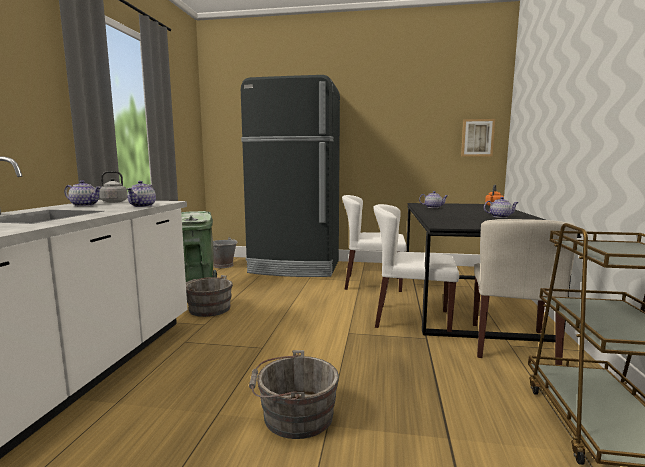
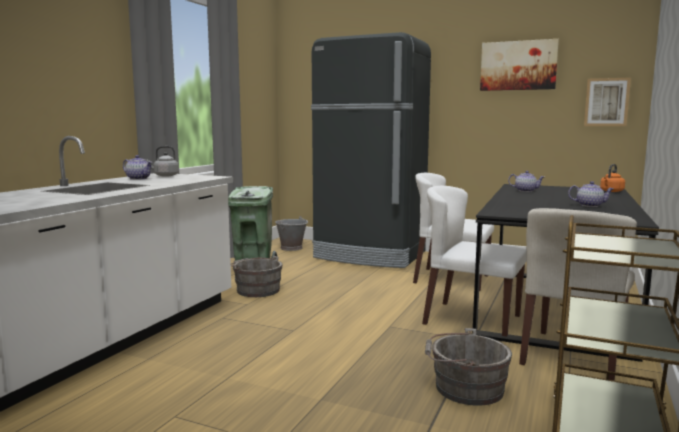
camera: 15 degrees right, 0 degrees up
teapot [127,181,156,207] -> none
grey bucket [249,350,339,439] -> grey bucket moved to [425,328,512,406]
none -> picture [480,39,559,91]

